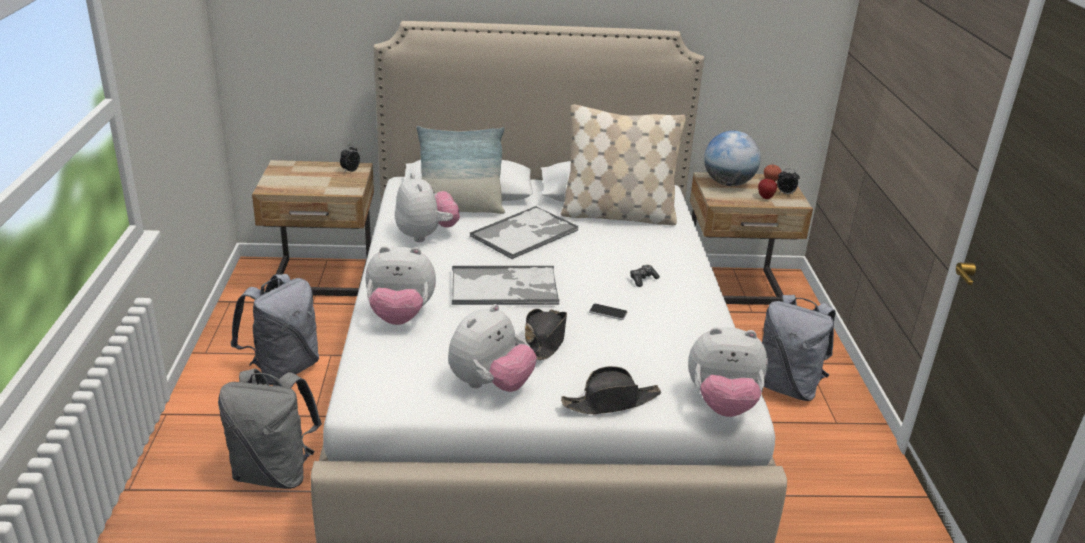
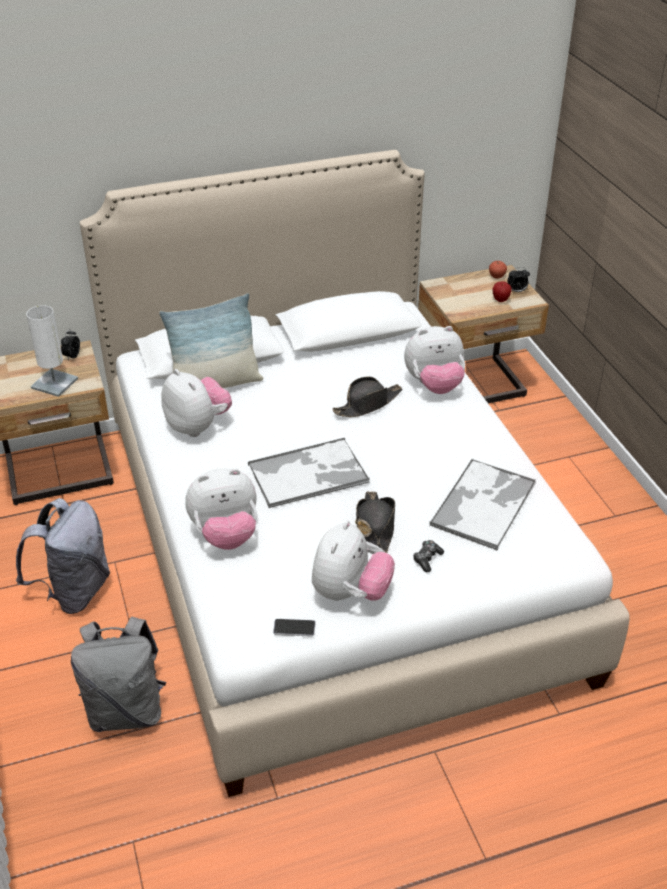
camera: 15 degrees left, 10 degrees up
tray [470,206,579,260] -> tray moved to [429,459,536,551]
beige pillow [561,104,686,225] -> none
black hat [561,366,661,414] -> black hat moved to [332,377,402,417]
phone [589,303,627,320] -> phone moved to [273,619,316,637]
game controller [630,265,660,287] -> game controller moved to [413,540,444,572]
plush toy [688,327,768,417] -> plush toy moved to [404,326,465,394]
globe [704,131,761,186] -> none
grey backpack [762,295,836,401] -> none
none -> white table lamp [26,305,78,397]

